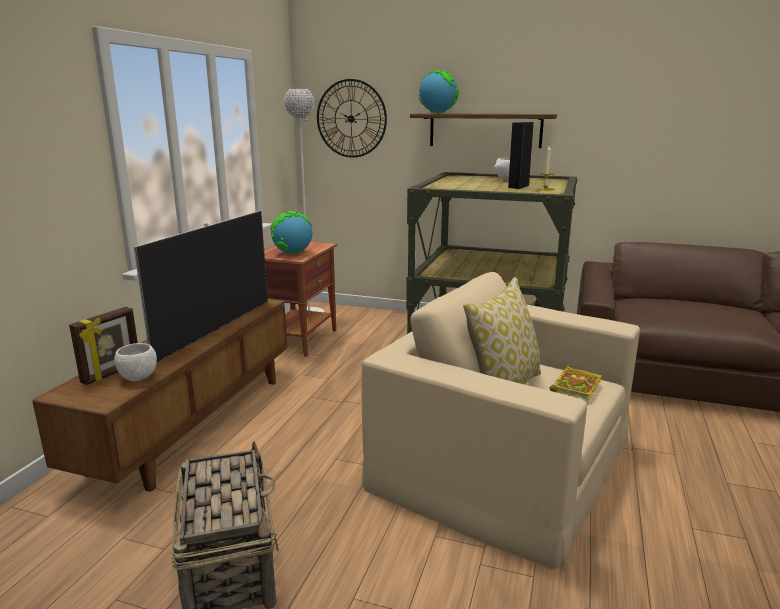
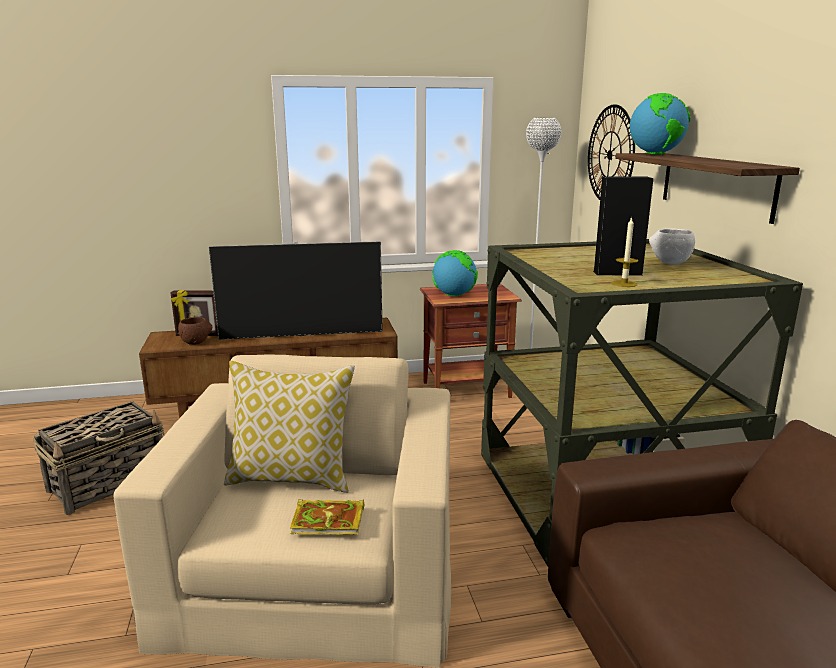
camera: 60 degrees right, 0 degrees up
white bowl [114,343,157,381] -> brown bowl [178,317,212,345]

